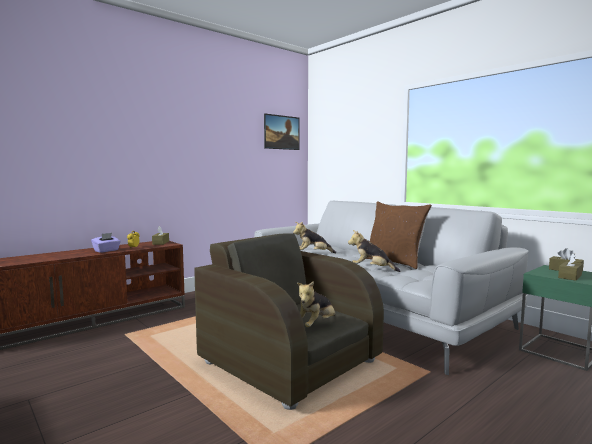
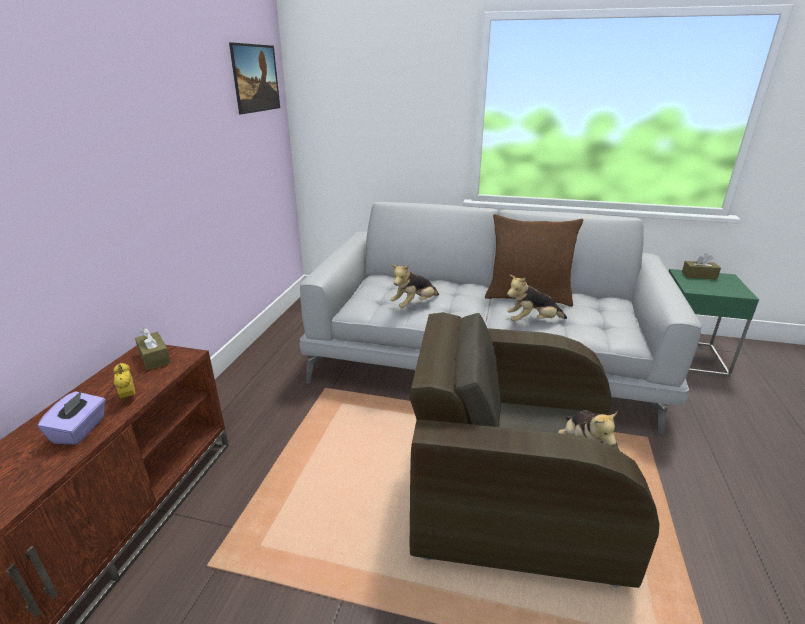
camera: 35 degrees left, 20 degrees up
brown tissue box [558,253,583,281] -> none

